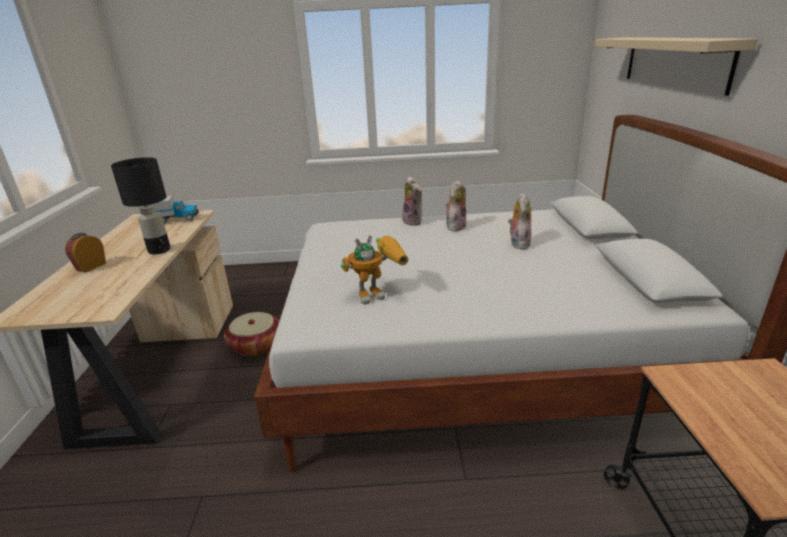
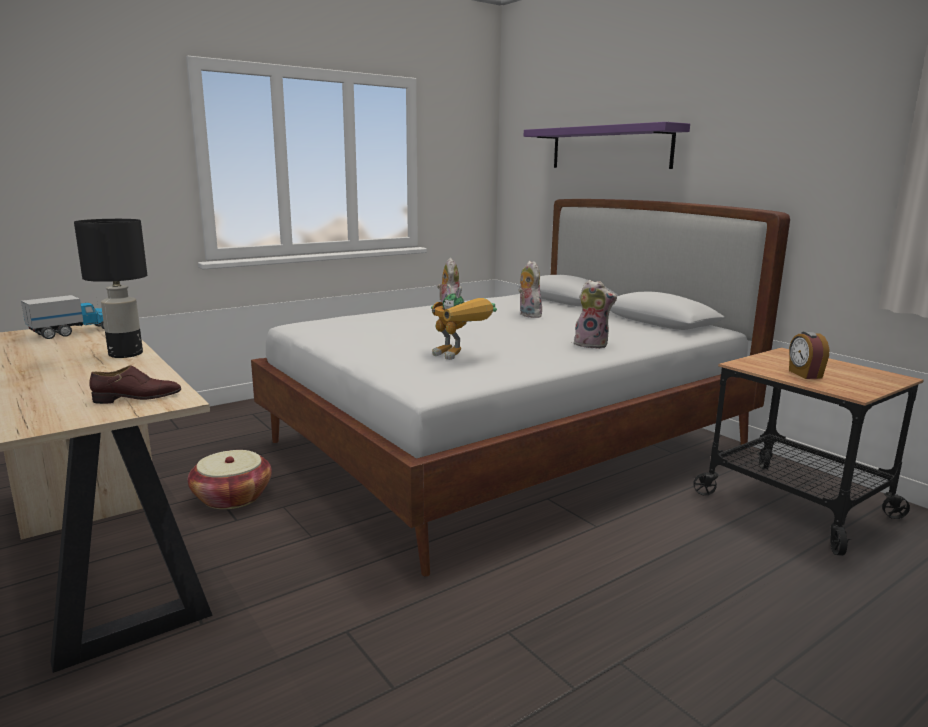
camera: 35 degrees left, 10 degrees down
alarm clock [65,233,106,273] -> alarm clock moved to [789,331,829,379]
toy robot [340,235,409,305] -> toy robot turned 105 degrees clockwise [431,284,497,360]
plush toy [402,176,422,226] -> plush toy moved to [574,280,617,349]
beige shelf [594,37,758,96] -> purple shelf [524,122,690,169]
none -> brown shoe [89,365,181,404]

